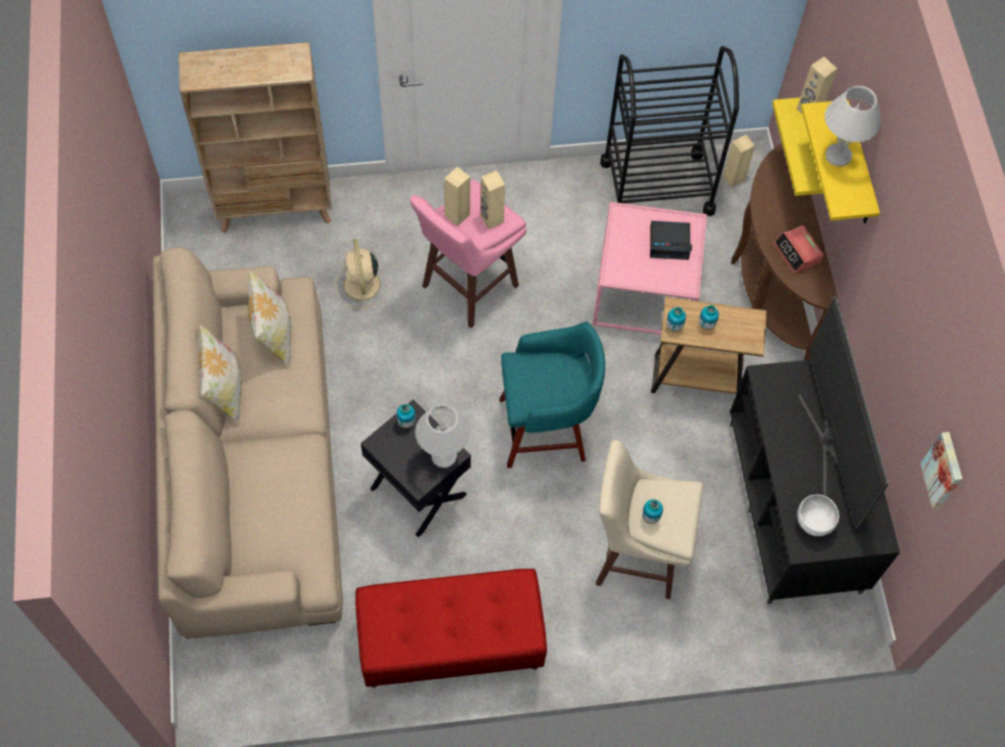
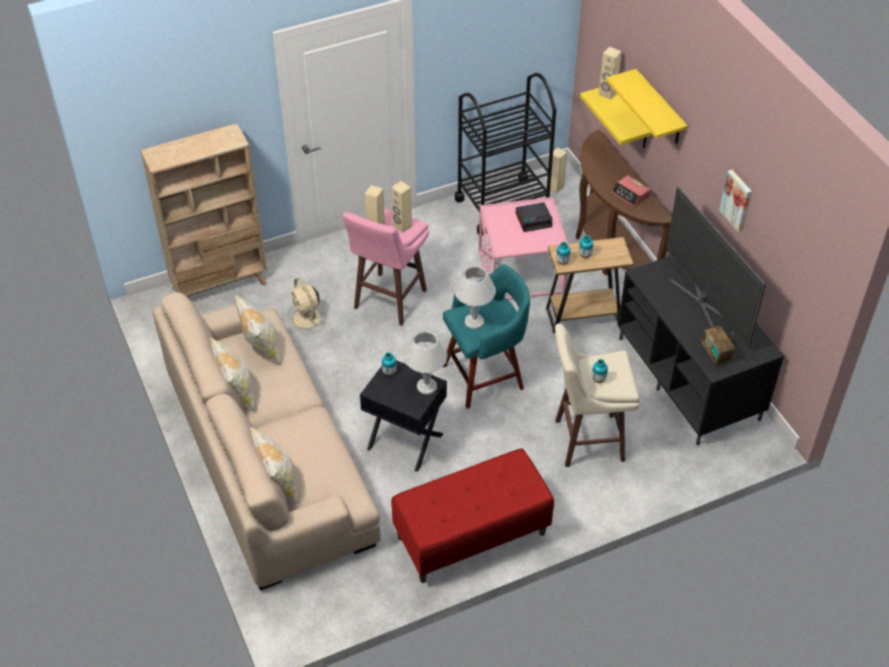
camera: 15 degrees left, 15 degrees down
white bowl [797,494,839,536] -> radio [701,326,735,365]
white table lamp [825,86,881,166] -> white table lamp moved to [455,266,496,329]
picture [920,432,963,509] -> picture moved to [719,170,752,232]
none -> pillow [250,426,300,505]

